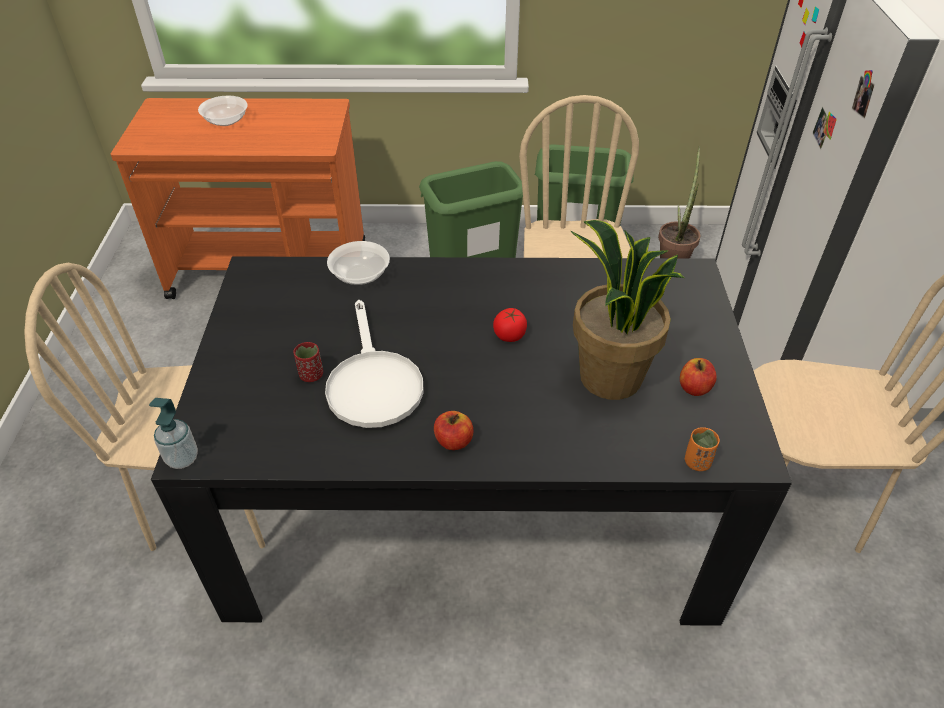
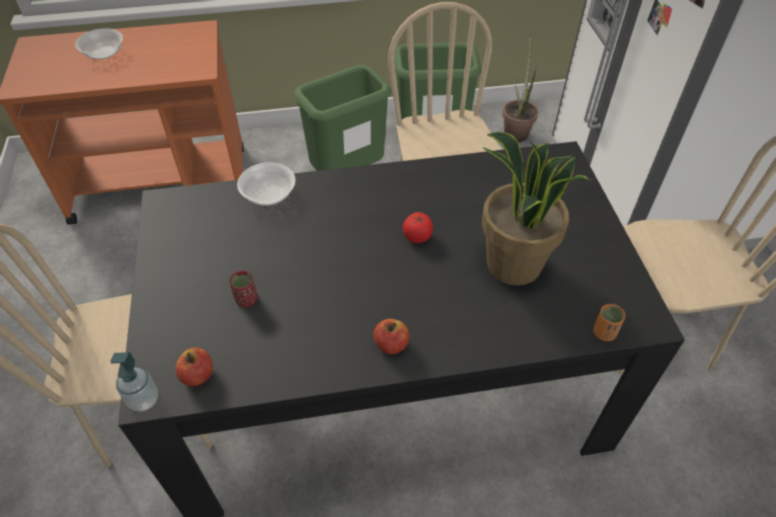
camera: 10 degrees left, 5 degrees up
white frying pan [325,300,423,428] -> none
apple [680,358,717,396] -> apple moved to [175,348,213,386]

